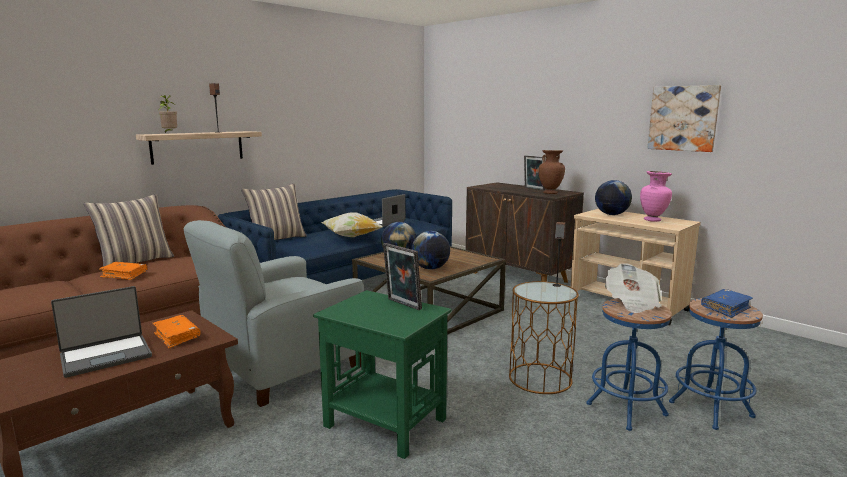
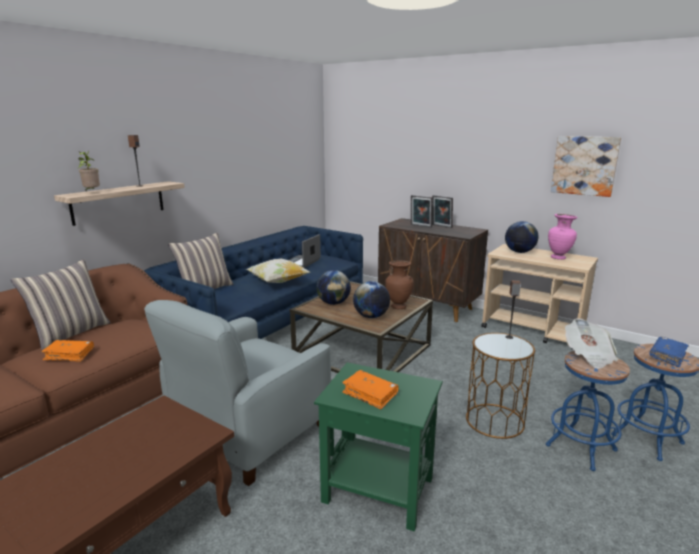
camera: 10 degrees left, 5 degrees up
laptop [51,286,152,378] -> none
orange book [152,315,201,349] -> orange book moved to [342,370,399,410]
picture frame [383,243,422,310] -> picture frame moved to [411,195,432,228]
brown vase [538,150,565,194] -> brown vase moved to [385,260,414,309]

